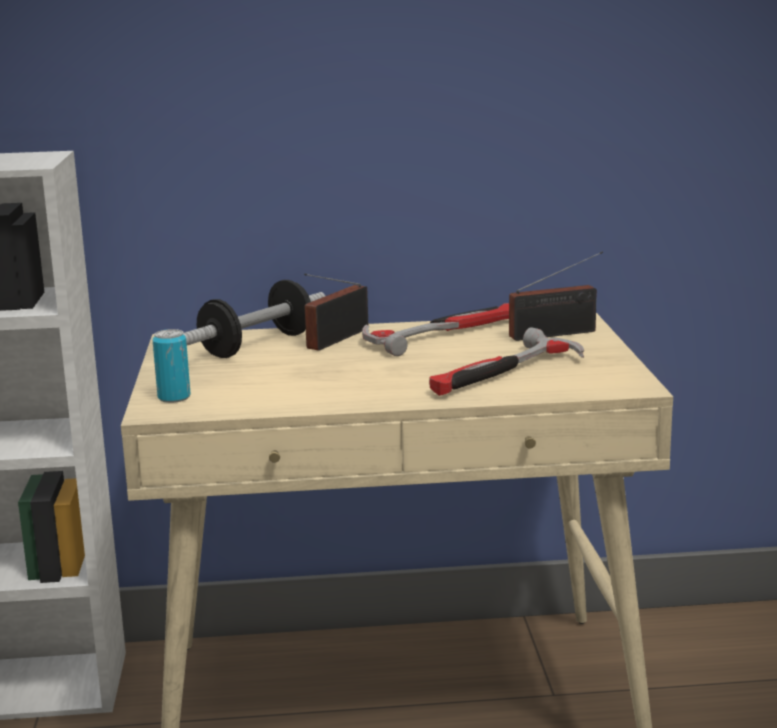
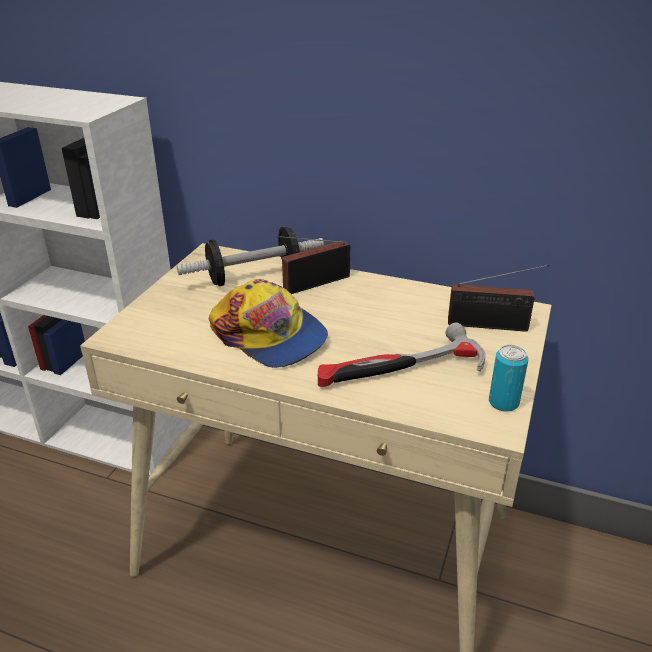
camera: 25 degrees right, 15 degrees up
can [152,329,191,403] -> can moved to [489,345,528,412]
hammer [362,303,509,356] -> none
none -> cap [208,279,328,368]

